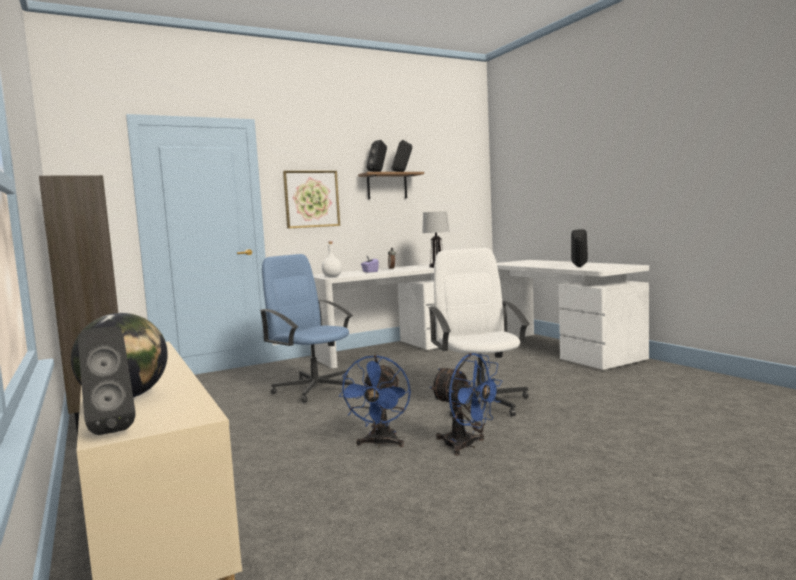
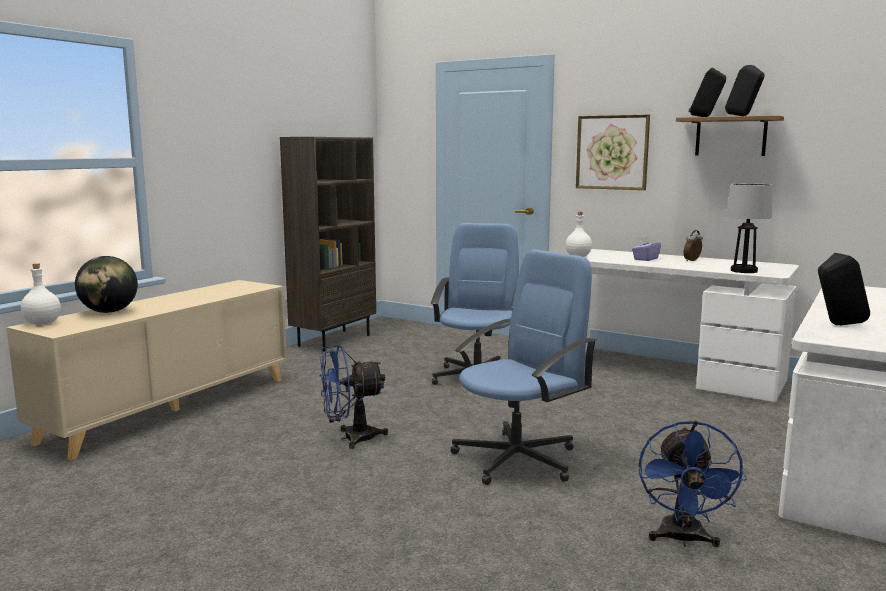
camera: 60 degrees right, 5 degrees up
black speaker [78,327,136,435] -> white bottle [21,263,61,325]
white office chair [428,248,530,417] -> blue office chair [451,249,596,485]
blue fan [430,353,503,455] -> blue fan moved to [639,420,747,547]

